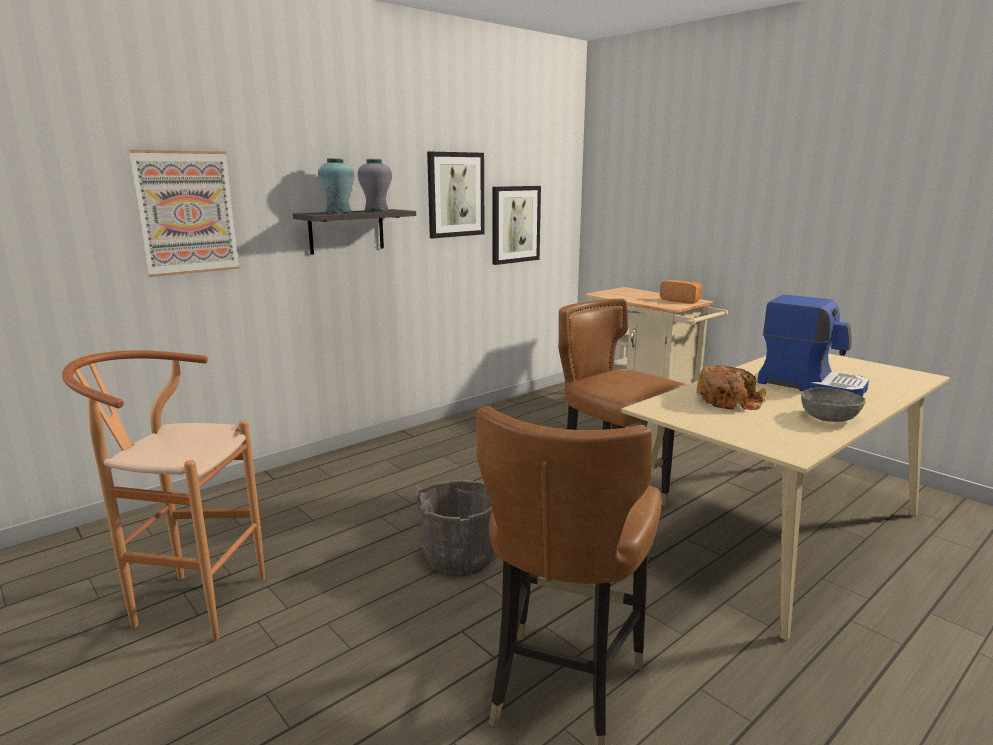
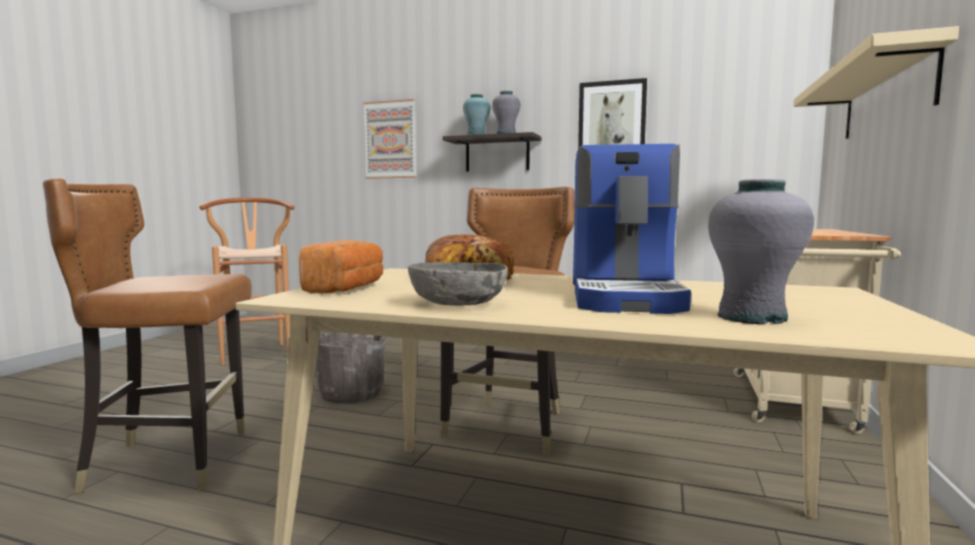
camera: 60 degrees right, 10 degrees down
picture [492,186,541,265] -> none
bread [660,280,703,304] -> bread moved to [299,240,383,294]
none -> grey vase [708,179,814,325]
none -> beige shelf [793,26,959,139]

